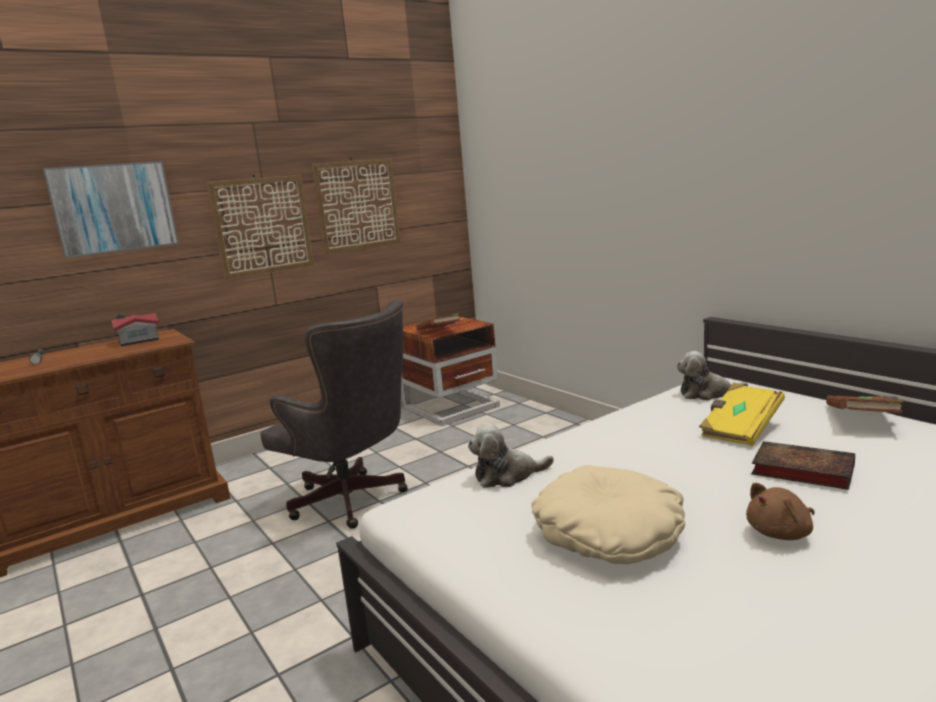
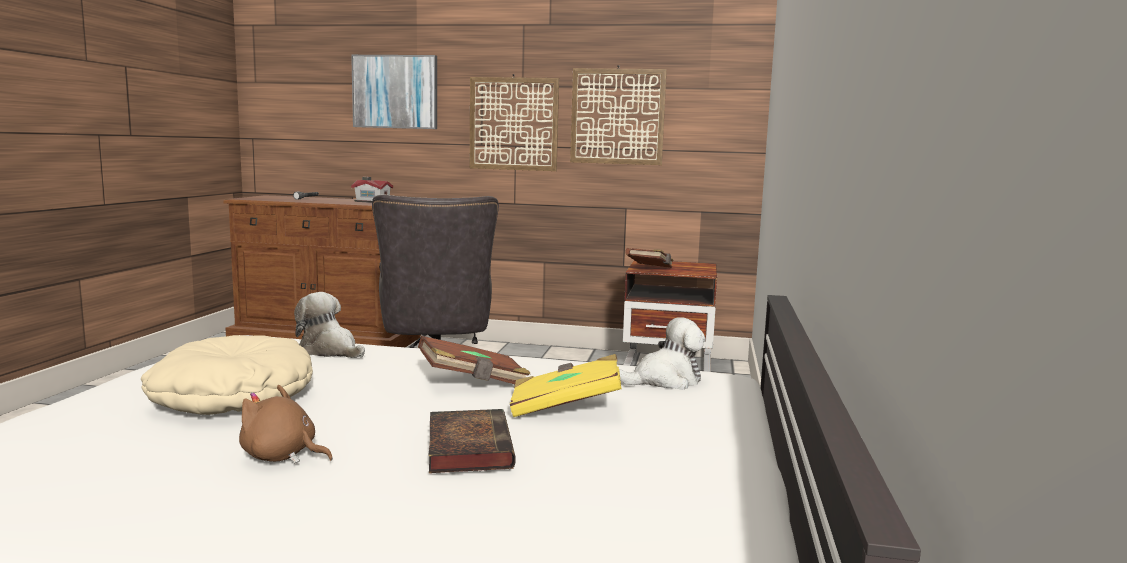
camera: 45 degrees right, 5 degrees down
plush toy [677,351,748,400] -> plush toy turned 105 degrees clockwise [619,317,705,390]
brown book [826,395,904,413] -> brown book moved to [418,336,530,384]

